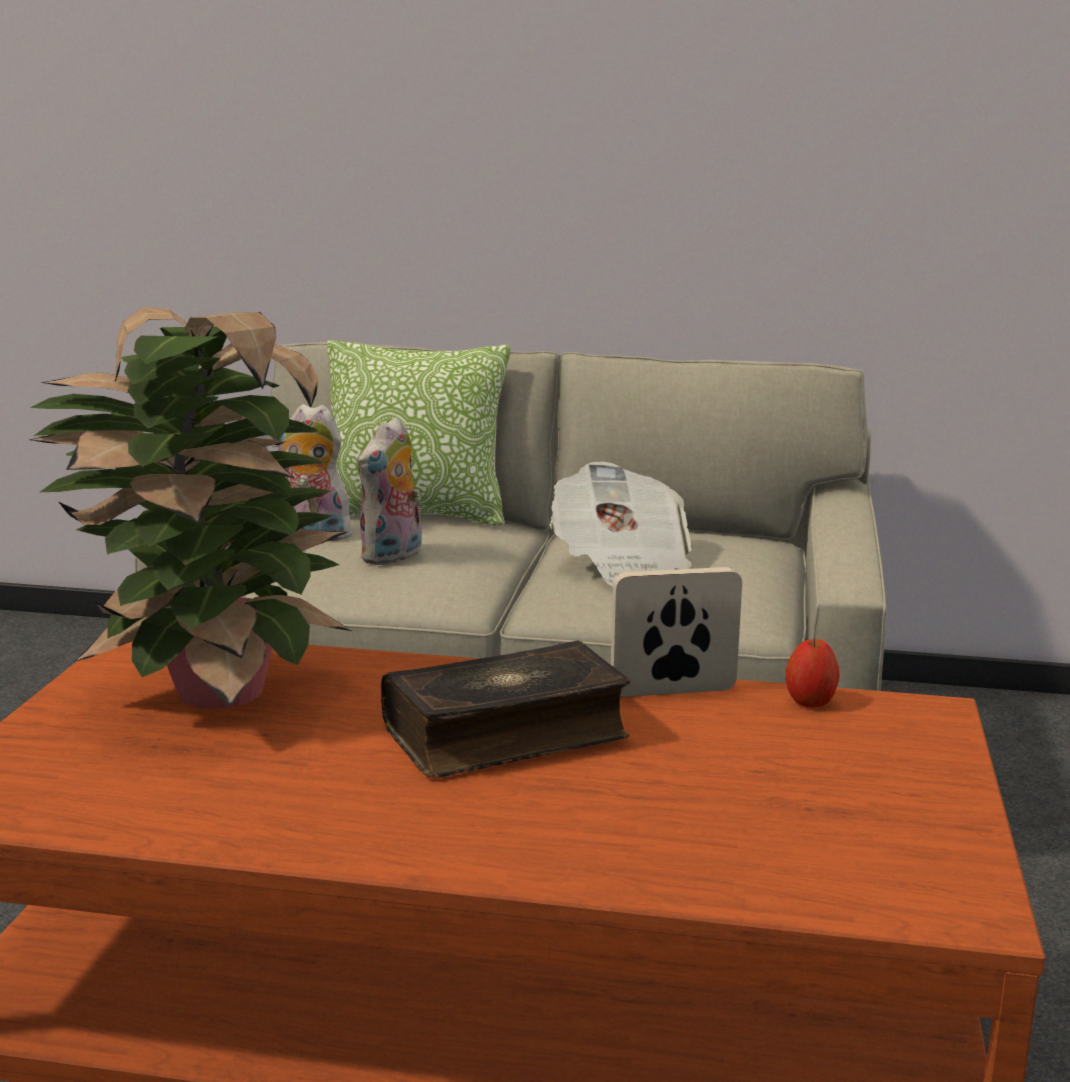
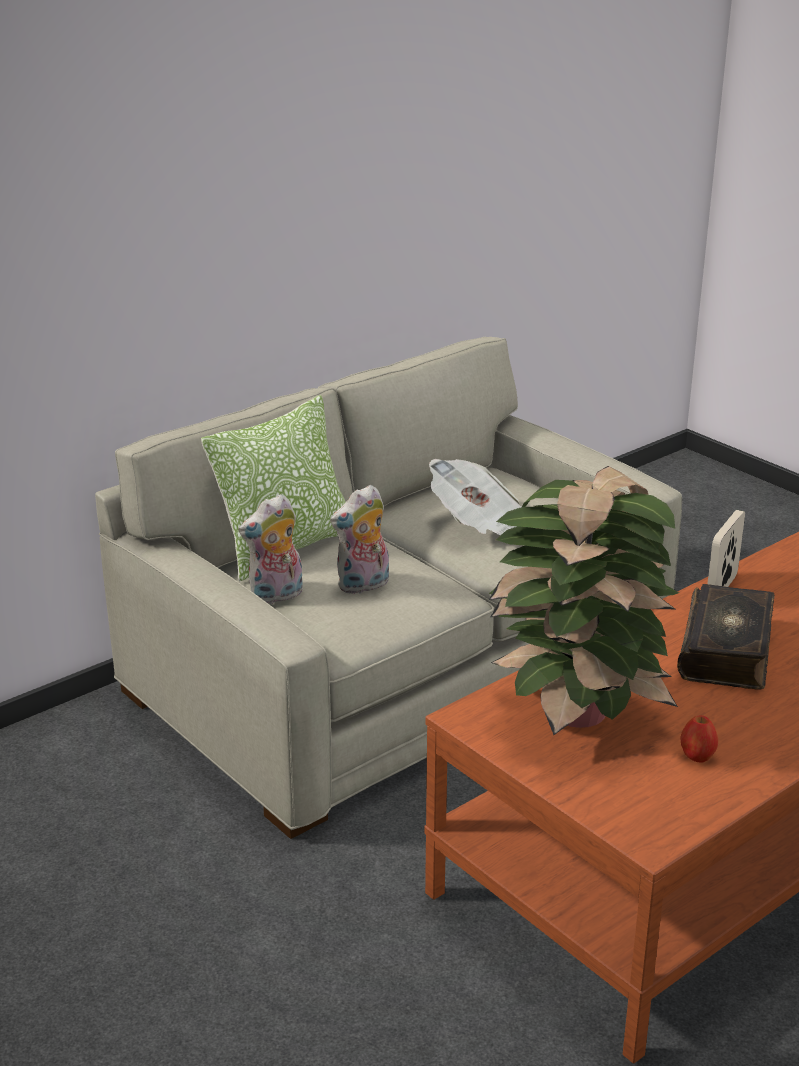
camera: 50 degrees left, 10 degrees up
plush toy [358,417,422,565] -> plush toy turned 75 degrees clockwise [330,485,389,595]
apple [786,638,840,707] -> apple moved to [680,715,718,763]

